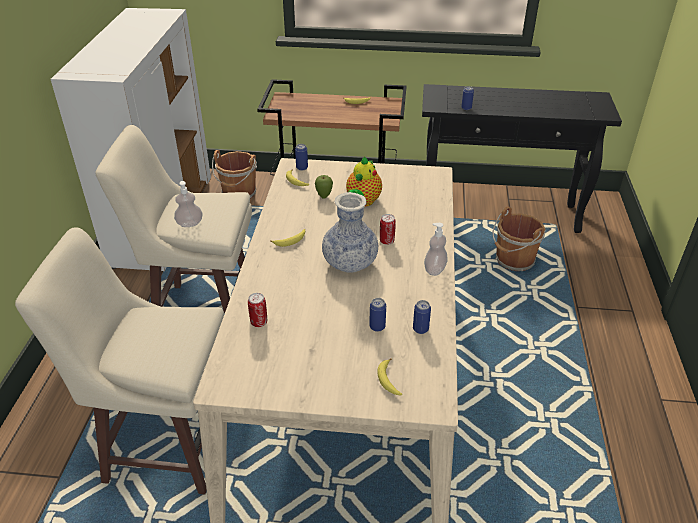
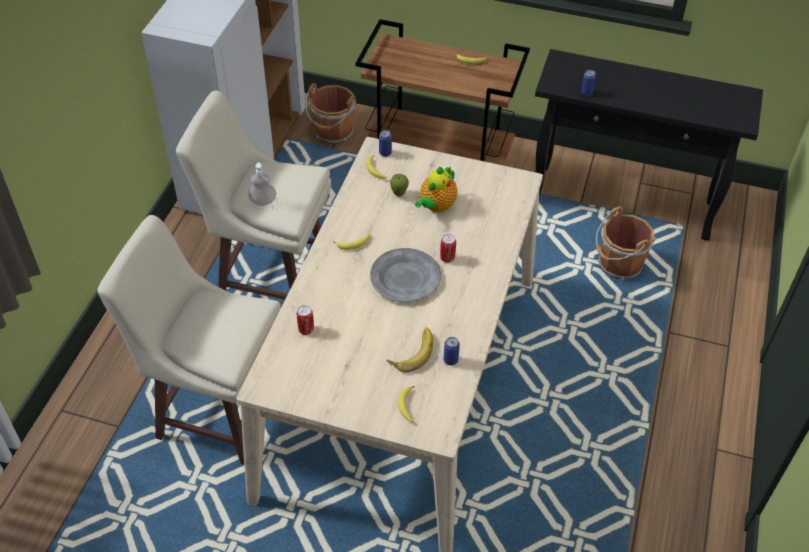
camera: 10 degrees right, 10 degrees up
vase [322,192,379,273] -> grey plate [370,248,441,302]
can [369,298,386,332] -> banana [387,327,433,372]
soap dispenser [424,223,448,276] -> none

